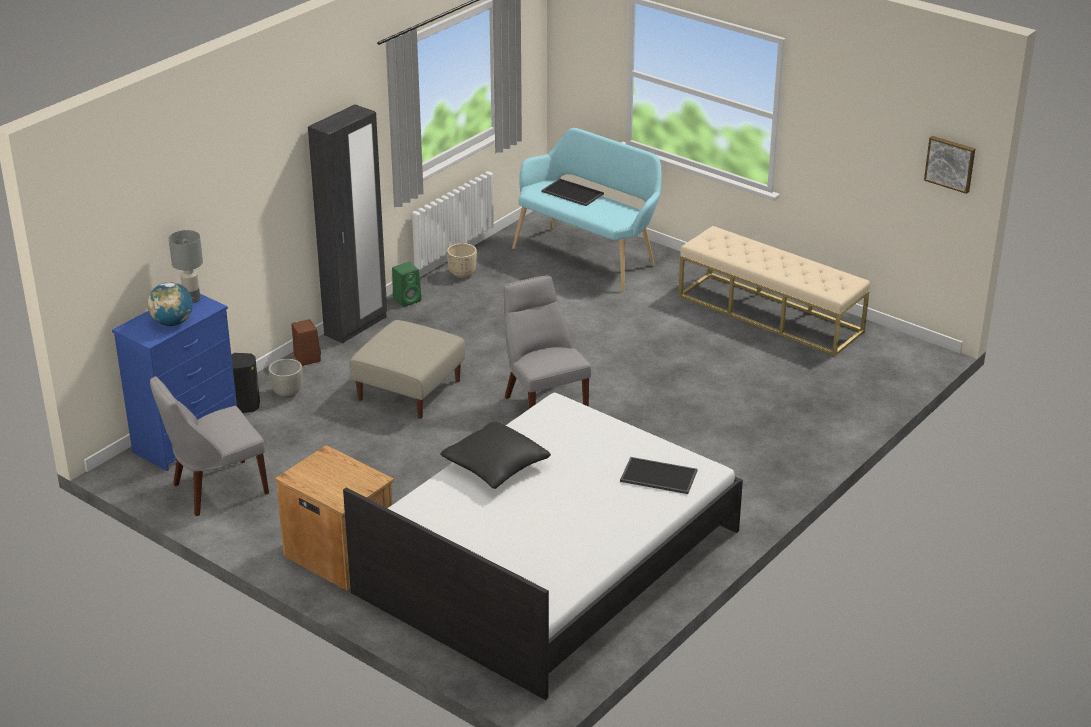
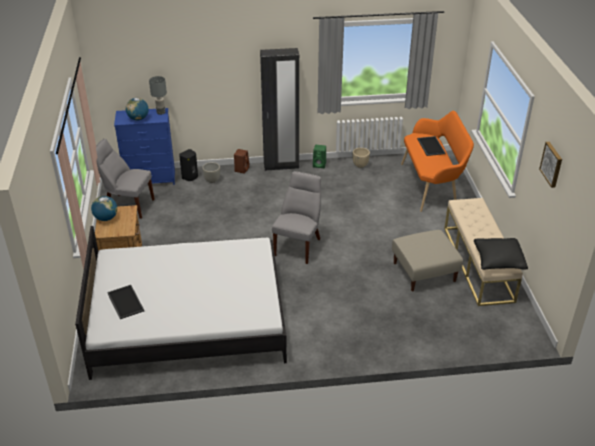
camera: 45 degrees right, 5 degrees up
beige ottoman [349,320,465,419] -> beige ottoman moved to [392,230,463,291]
black pillow [440,422,551,489] -> black pillow moved to [474,238,528,270]
turquoise bench [512,128,662,291] -> orange bench [401,111,474,212]
tray [620,457,698,494] -> tray moved to [107,285,144,319]
picture [924,136,975,194] -> picture moved to [539,142,562,188]
none -> globe [91,196,117,221]

